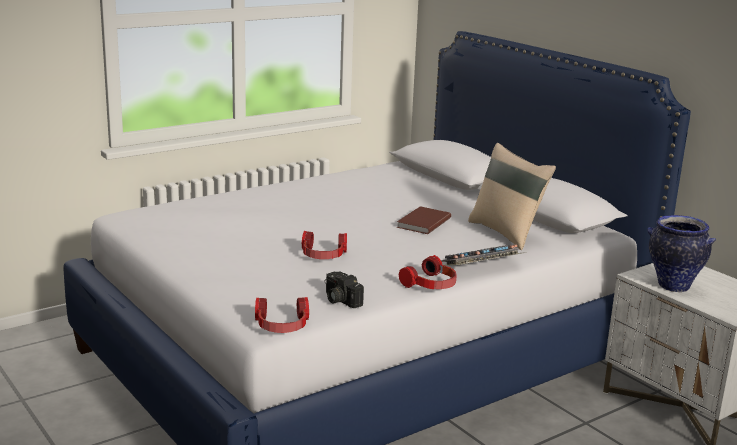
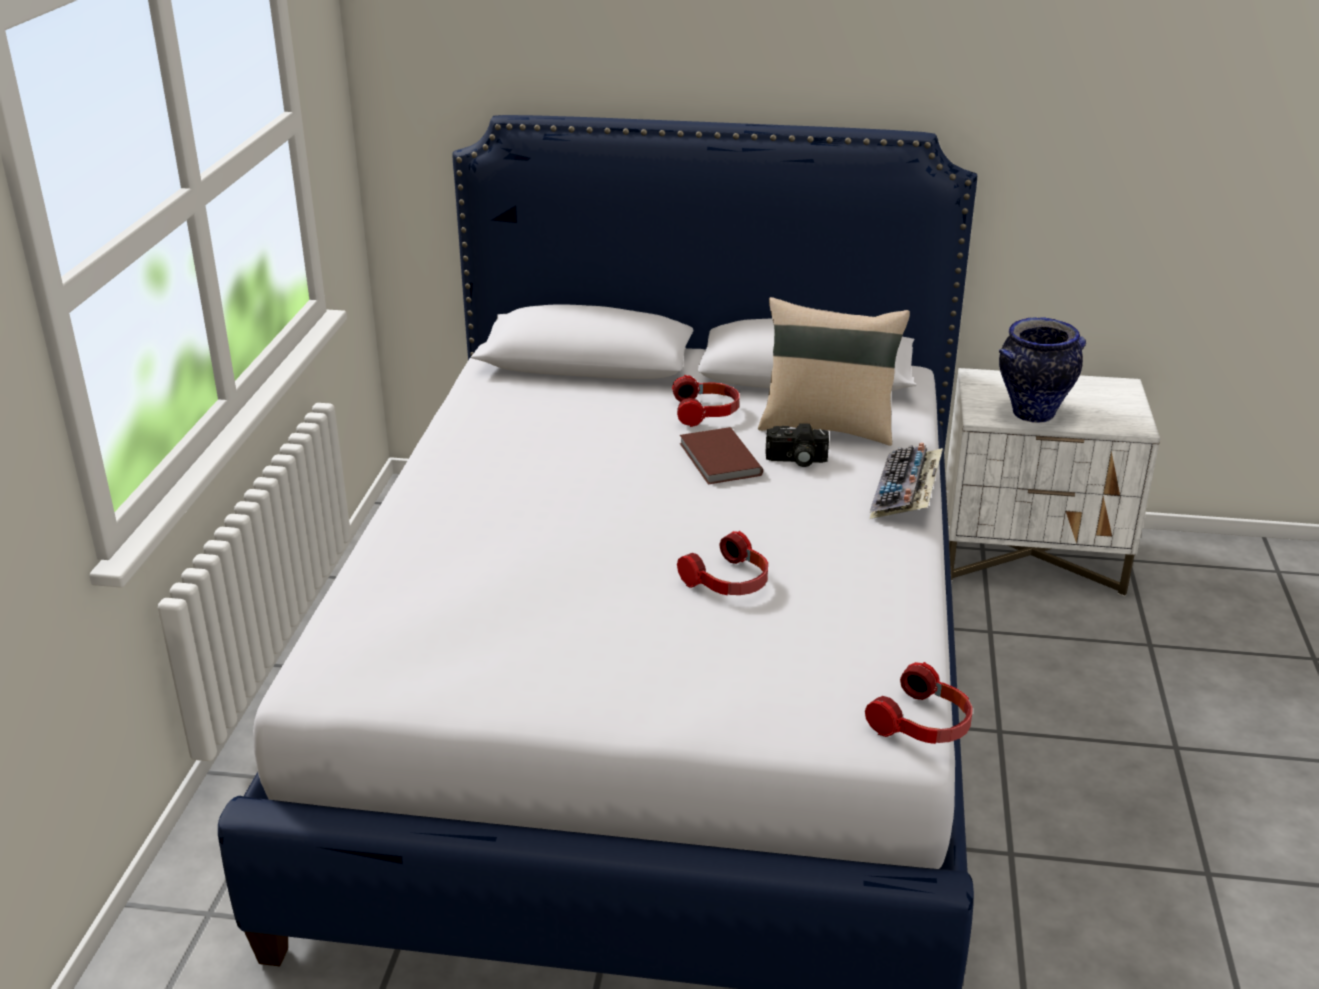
camera: 45 degrees left, 10 degrees up
camera [324,272,364,308] -> camera moved to [765,423,829,467]
headphones [399,255,457,289] -> headphones moved to [672,375,740,427]

